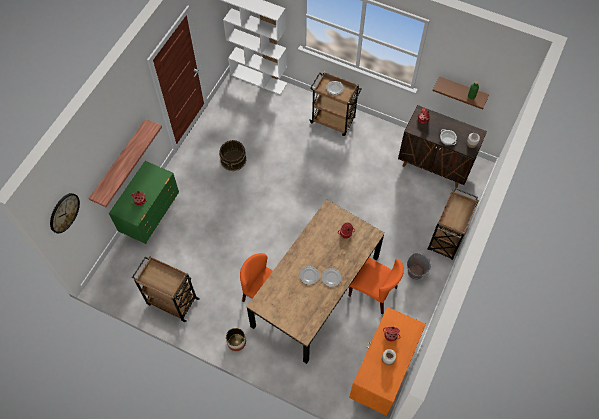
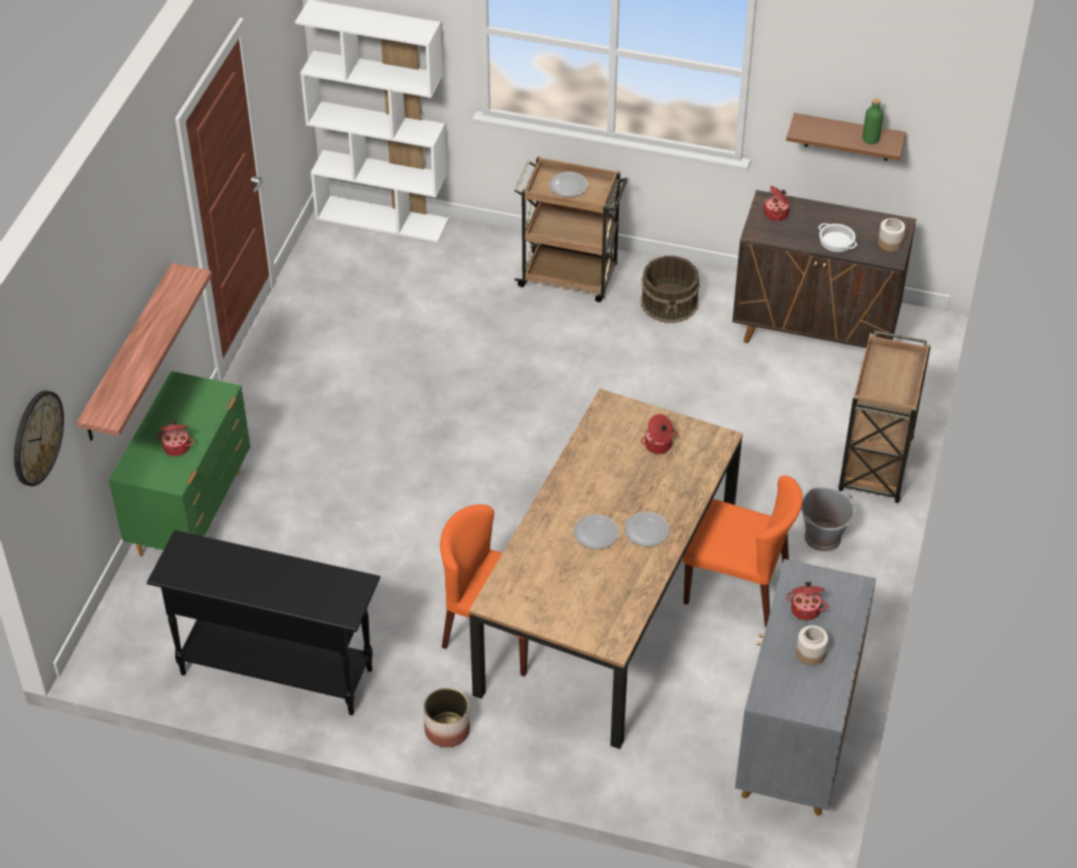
camera: 10 degrees left, 15 degrees down
brown cart [132,256,200,322] -> black console table [147,530,380,715]
brown bucket [219,140,247,171] -> brown bucket moved to [641,256,700,323]
orange cabinet [349,307,426,416] -> grey cabinet [735,559,876,816]

